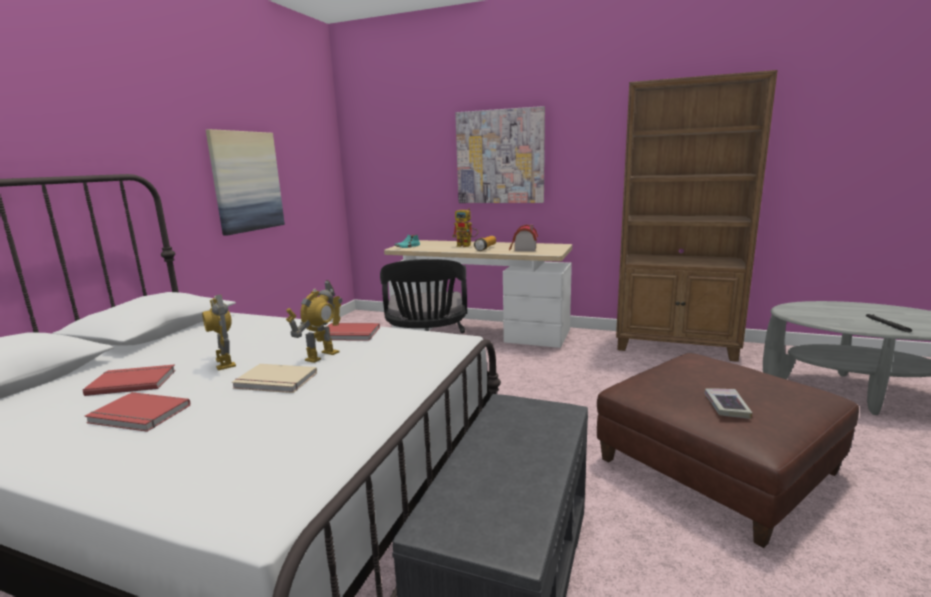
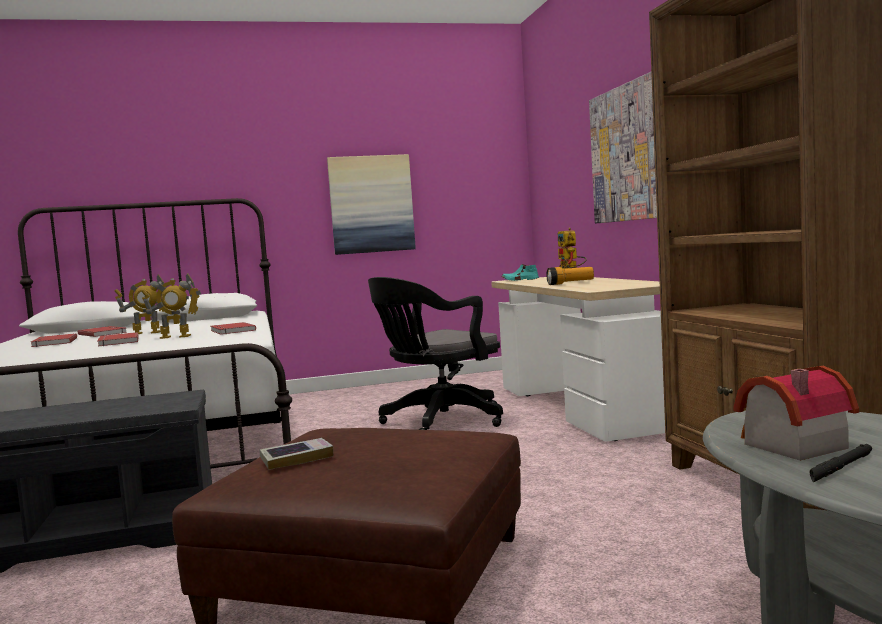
camera: 55 degrees right, 10 degrees down
toy robot [202,294,236,370] -> toy robot turned 120 degrees counterclockwise [115,274,168,334]
beige book [231,364,317,393] -> red book [98,332,138,346]
toy house [509,225,538,251] -> toy house moved to [733,366,859,461]

